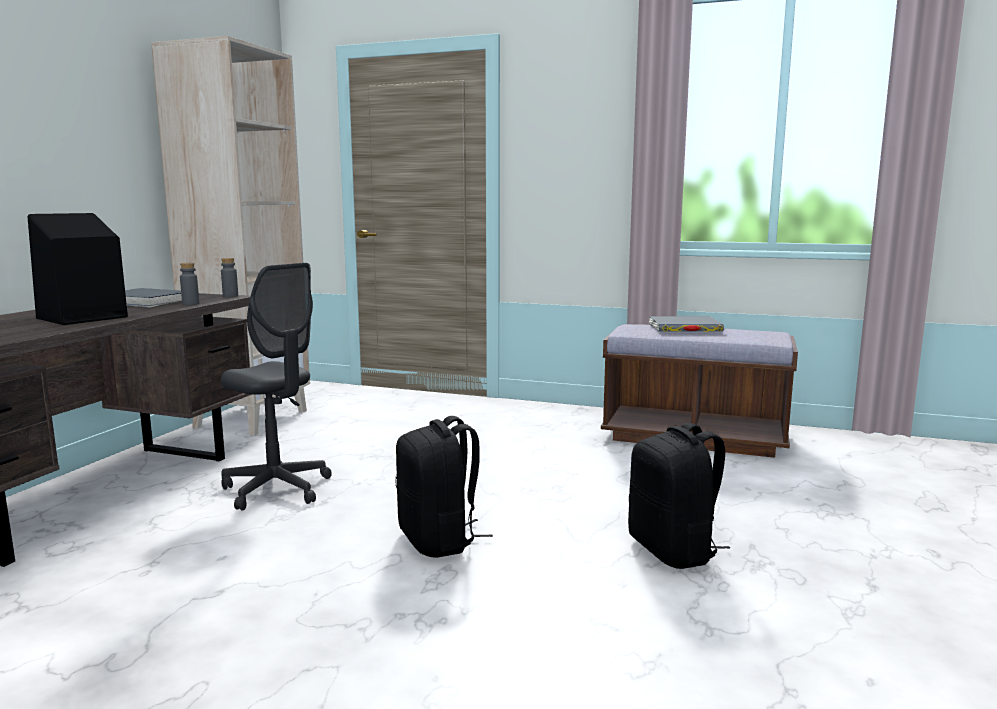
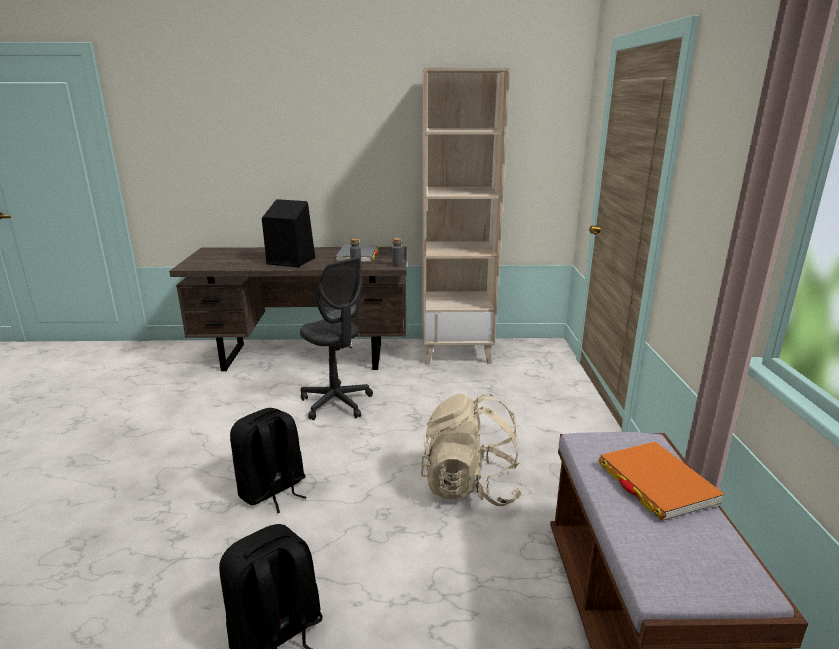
camera: 70 degrees right, 10 degrees up
grey office chair [221,263,332,511] -> grey office chair turned 60 degrees counterclockwise [300,257,373,420]
grey book [649,316,724,332] -> orange book [599,442,725,521]
none -> beige backpack [421,393,522,506]

